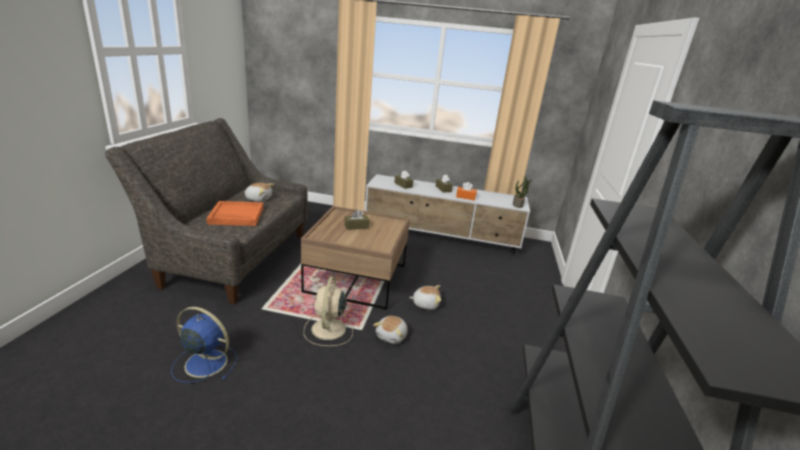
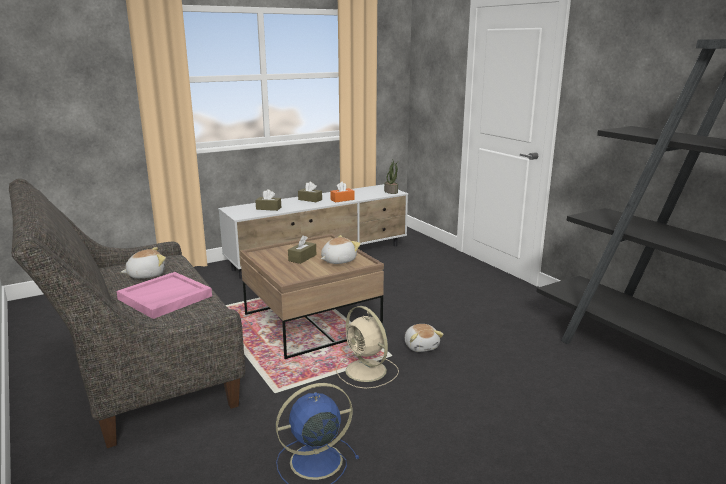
camera: 40 degrees left, 5 degrees down
orange tray [206,201,264,226] -> pink tray [116,272,212,319]
plush toy [409,285,441,310] -> plush toy moved to [321,235,361,264]

